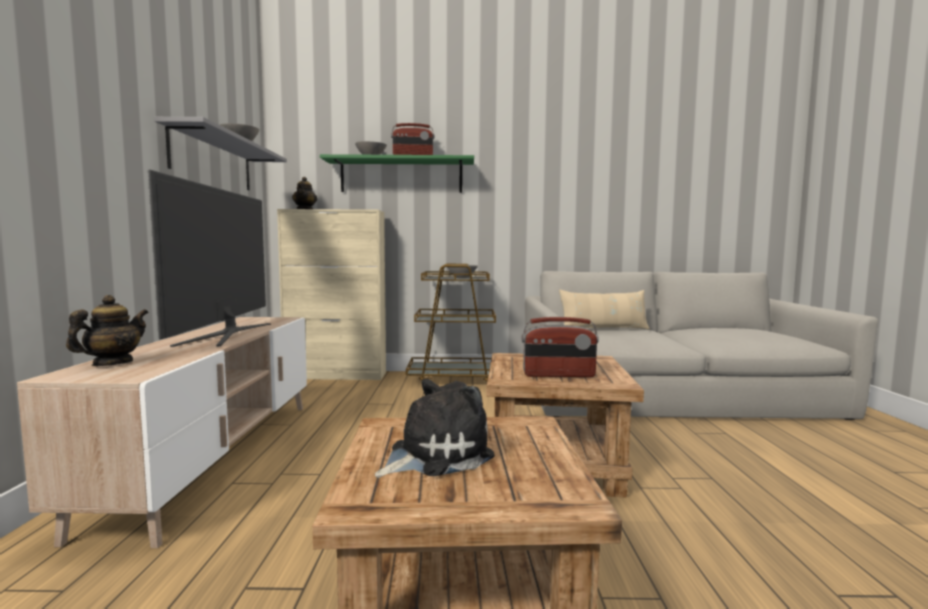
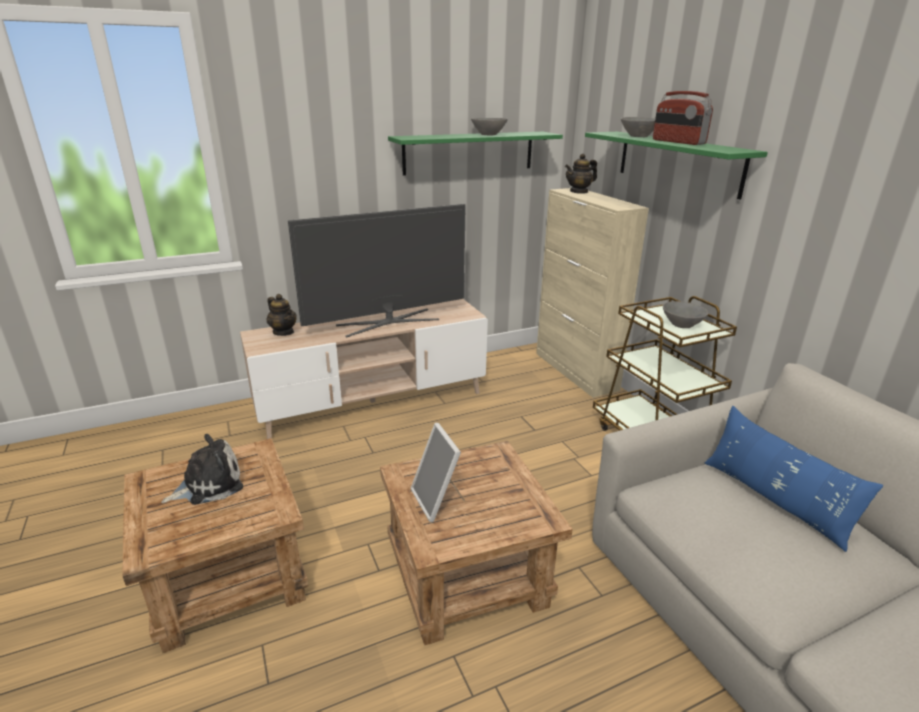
camera: 65 degrees right, 20 degrees up
teapot [66,295,149,366] -> teapot turned 45 degrees clockwise [267,294,297,336]
grey shelf [154,117,287,190] -> green shelf [388,132,563,176]
plush toy [375,379,495,478] -> plush toy turned 60 degrees counterclockwise [161,434,243,505]
radio [522,317,599,377] -> picture frame [411,423,465,522]
beige pillow [559,290,650,329] -> blue pillow [705,406,883,552]

